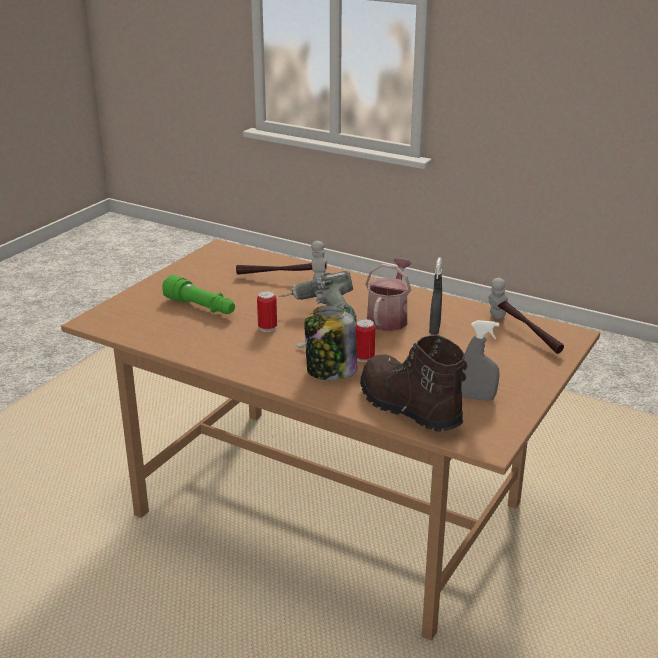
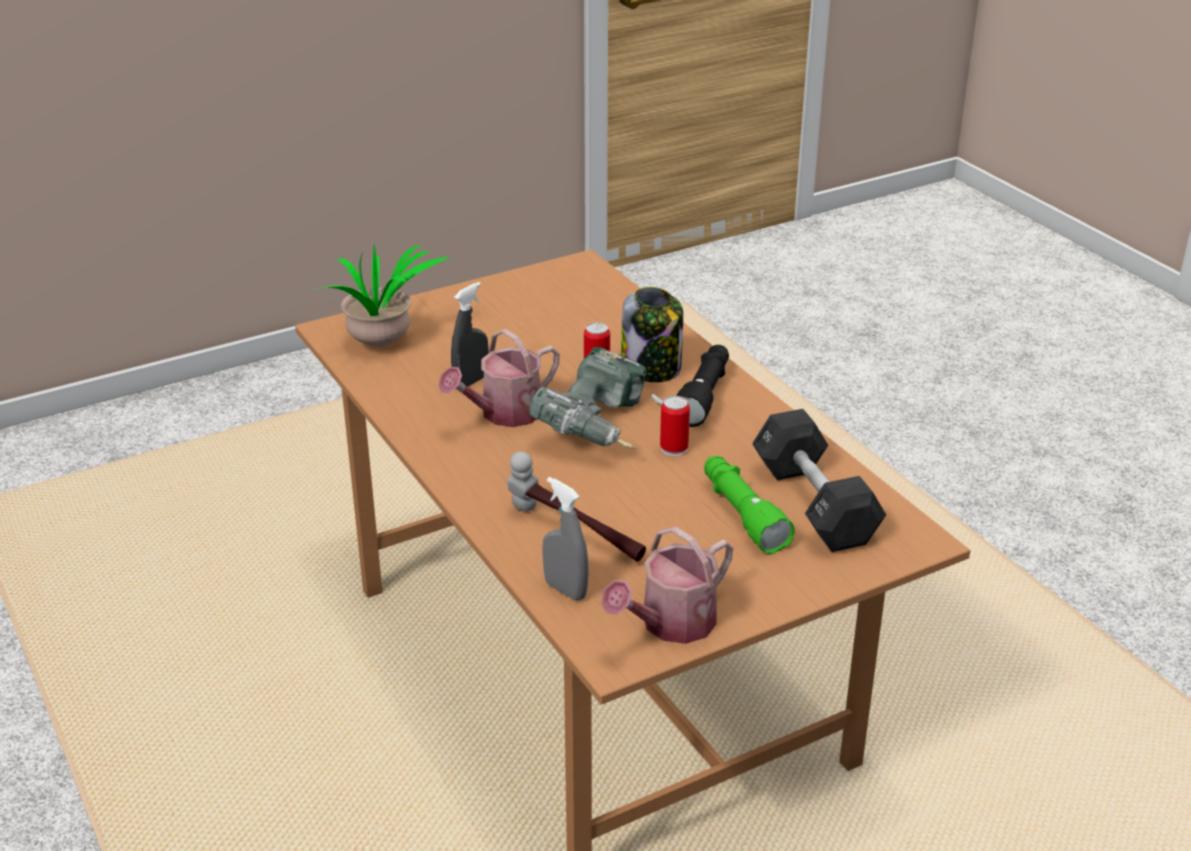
camera: 150 degrees left, 5 degrees up
brown boot [360,335,467,432] -> none
grey spray bottle [461,320,500,401] -> grey spray bottle moved to [542,477,589,601]
hammer [488,278,564,354] -> potted plant [311,244,450,346]
none -> watering can [601,527,733,644]
none -> black flashlight [677,345,729,427]
none -> black dumbbell [752,409,886,552]

